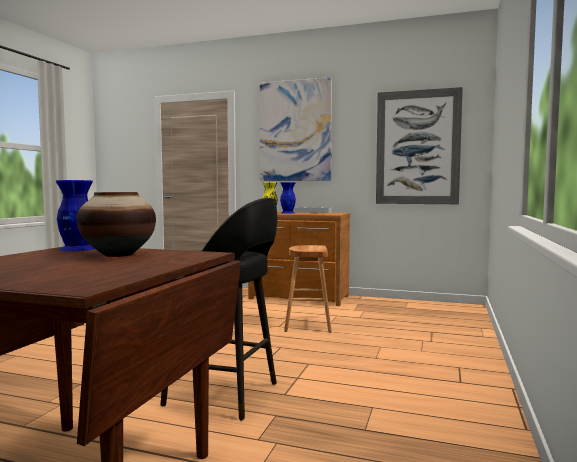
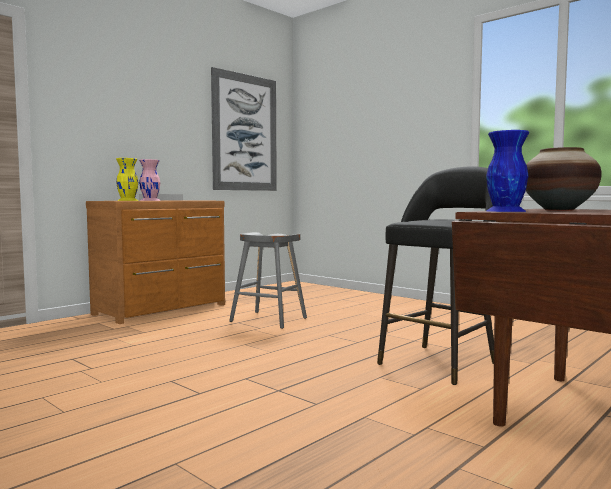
camera: 65 degrees left, 0 degrees up
picture [260,77,332,181] -> none
blue vase [280,182,296,213] -> pink vase [139,159,161,201]
brown stool [284,245,332,333] -> grey stool [229,232,307,329]

